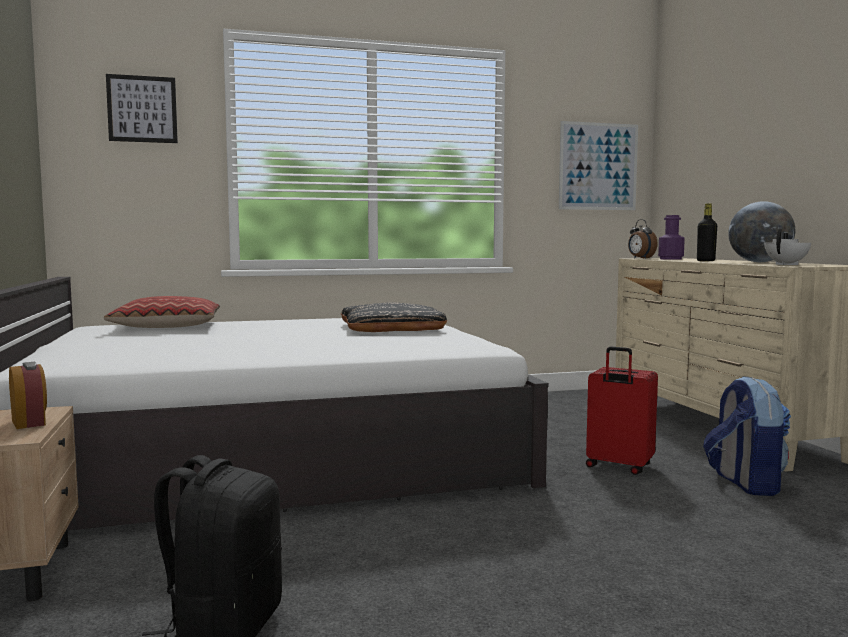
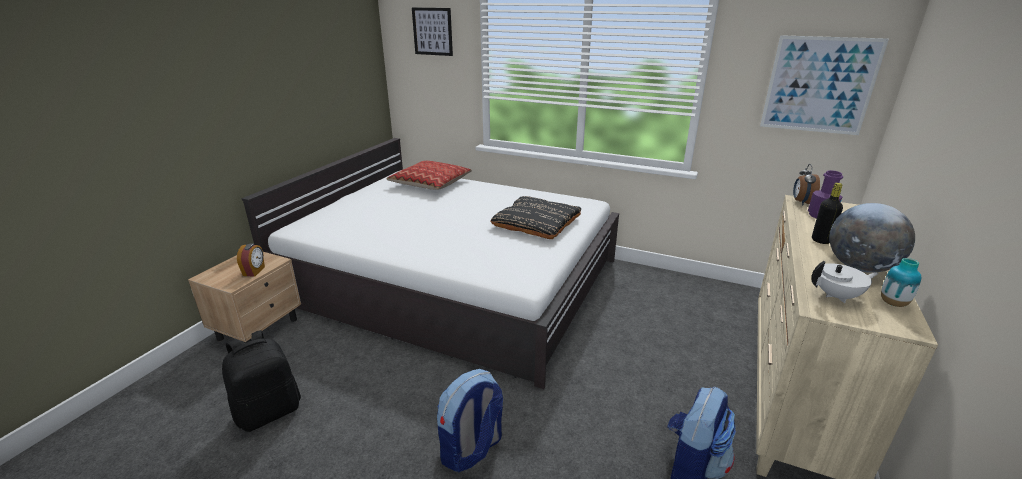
camera: 40 degrees right, 20 degrees up
red suitcase [586,346,658,475] -> none
none -> backpack [437,369,503,472]
none -> vase [881,258,922,307]

